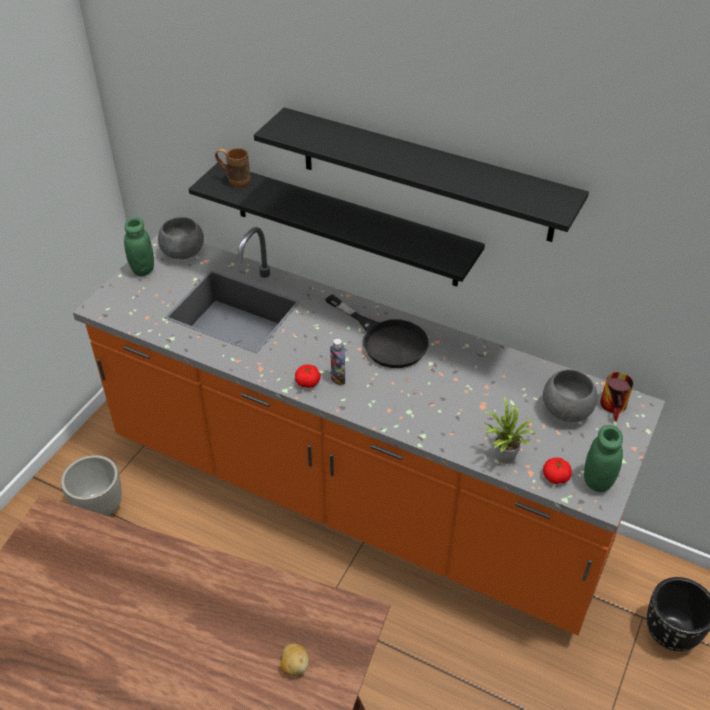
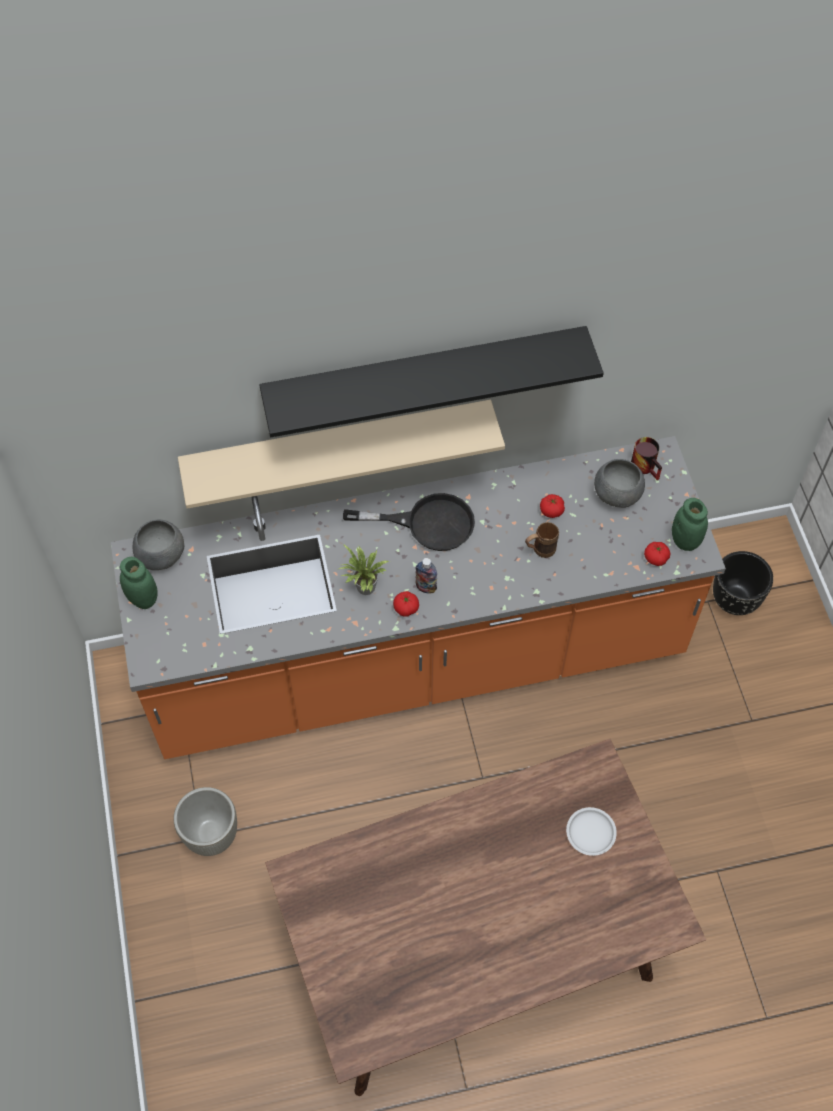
camera: 40 degrees left, 15 degrees up
black shelf [189,163,485,287] -> beige shelf [178,400,505,509]
brown mug [215,148,251,188] -> brown mug moved to [525,522,559,558]
potato [280,644,309,676] -> white plate [566,807,617,856]
potted plant [483,396,535,464] -> potted plant moved to [339,543,390,595]
none -> tomato [540,494,565,518]

